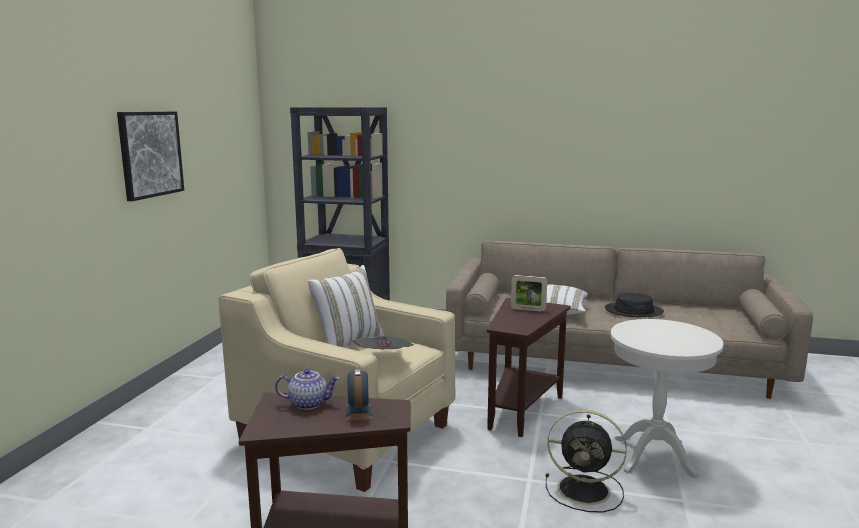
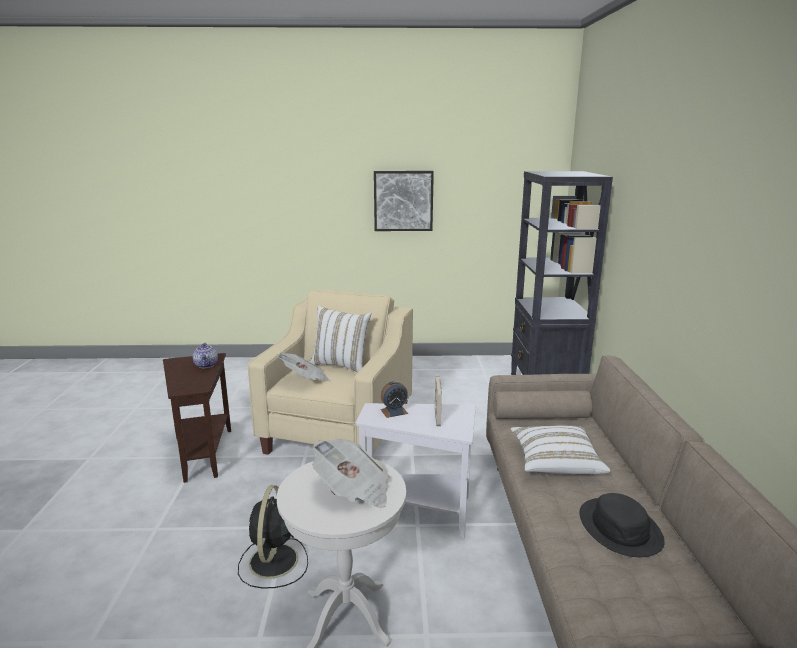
camera: 75 degrees right, 5 degrees up
alarm clock [346,368,372,421] -> alarm clock moved to [380,381,408,418]
brown side table [487,298,571,437] -> white side table [356,403,476,539]
none -> newspaper [312,439,390,508]

